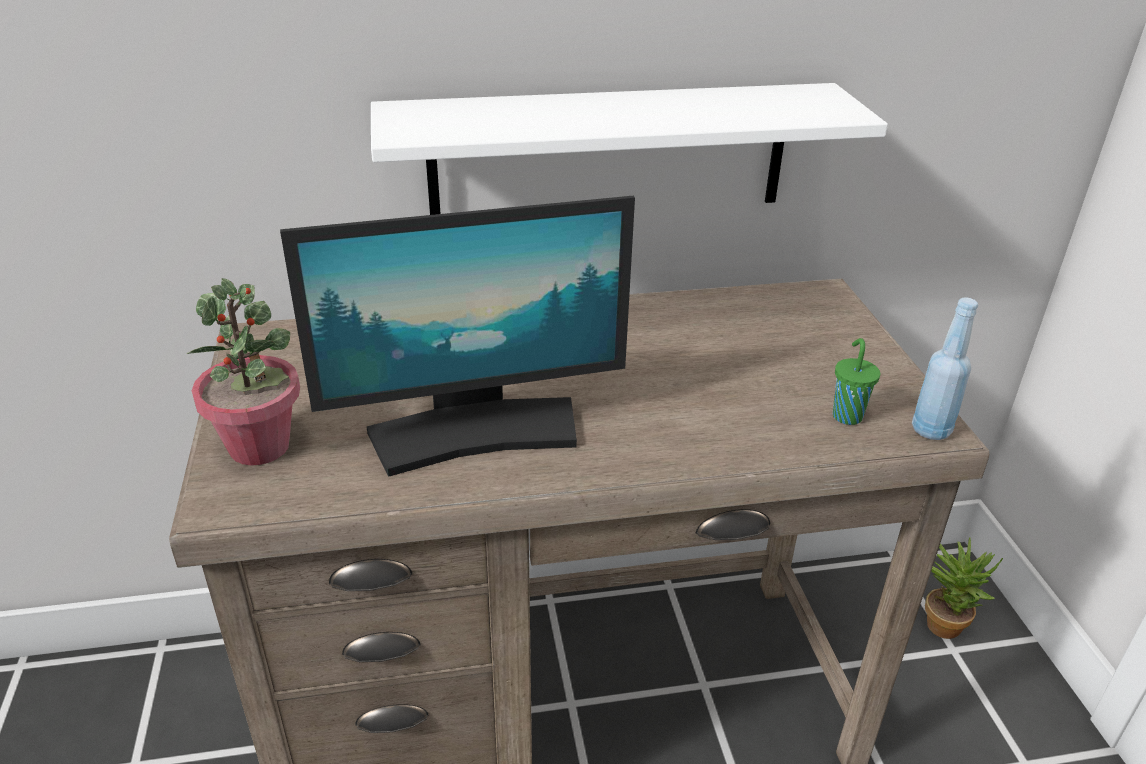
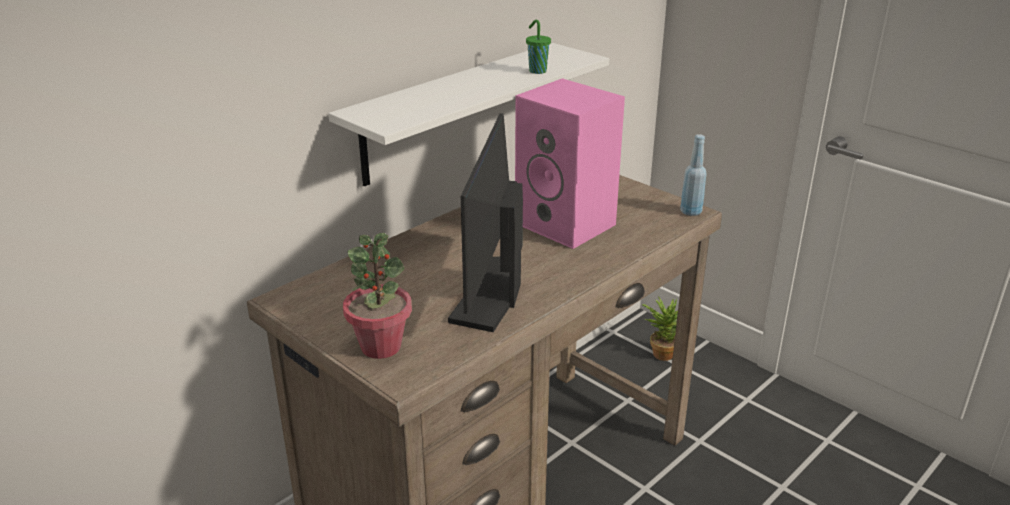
camera: 35 degrees left, 5 degrees down
monitor [280,196,635,477] -> monitor turned 150 degrees clockwise [448,113,523,332]
green cup [833,338,880,425] -> green cup moved to [526,20,551,74]
none -> pink speaker [515,78,625,249]

